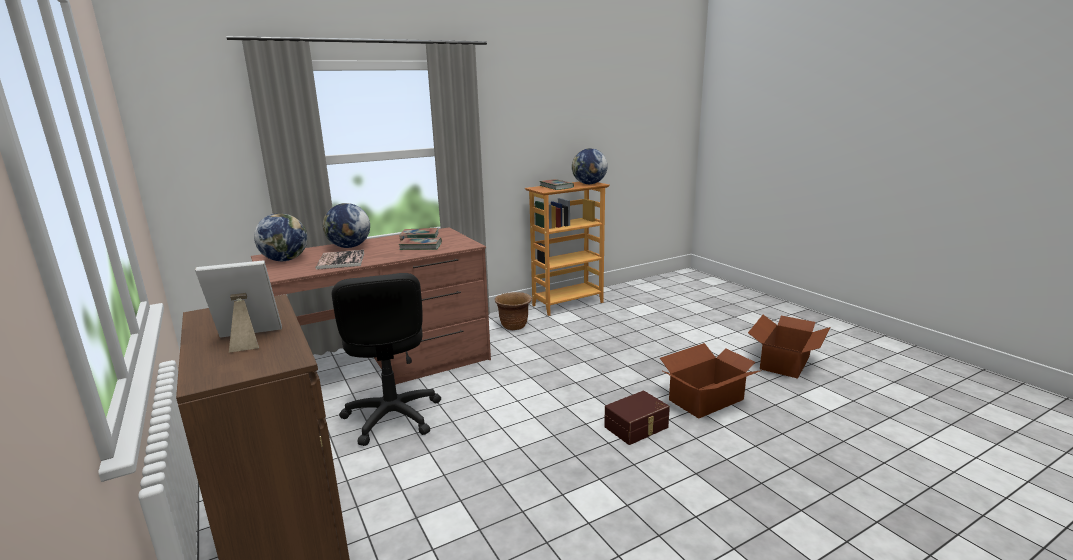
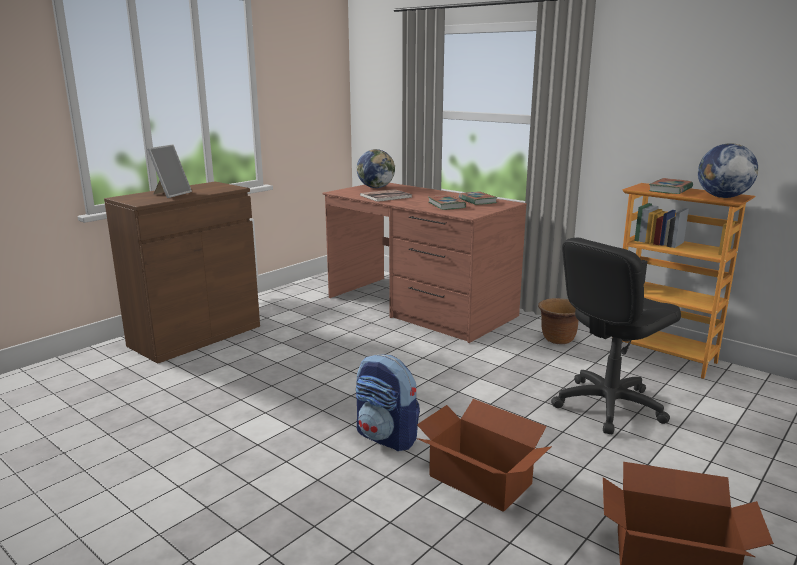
camera: 70 degrees right, 0 degrees up
picture frame [195,261,282,353] -> picture frame turned 60 degrees clockwise [147,144,192,198]
globe [323,203,370,248] -> none
black office chair [332,273,441,446] -> black office chair moved to [551,238,681,434]
brown storage box [604,391,670,445] -> backpack [356,354,420,451]

